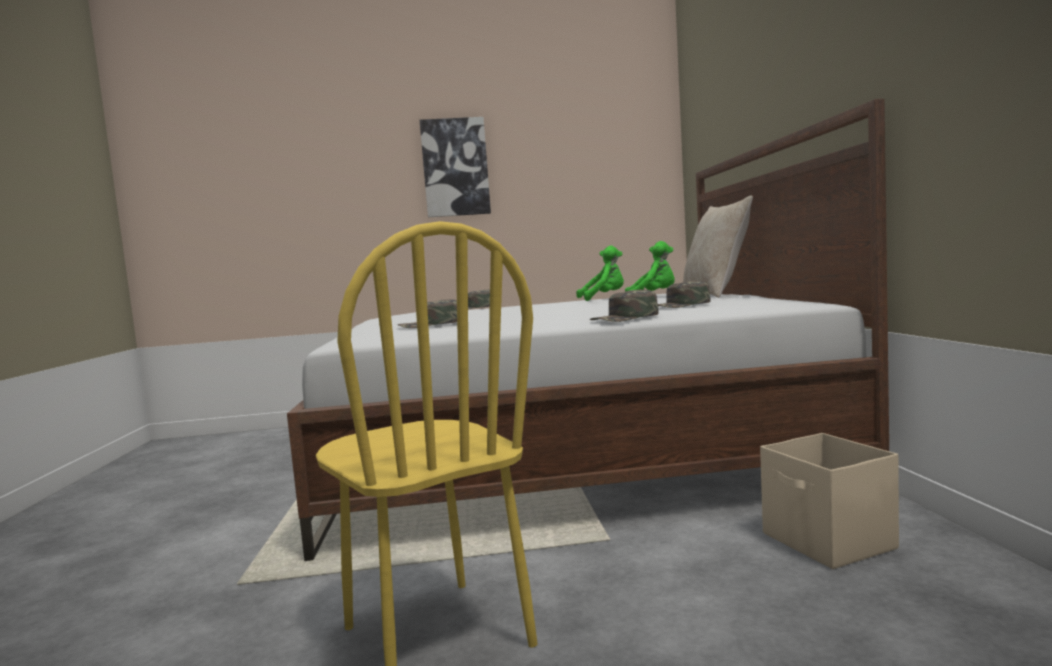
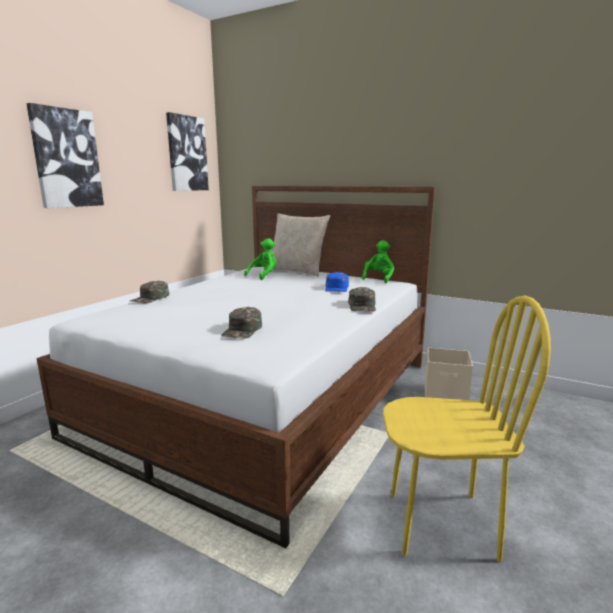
camera: 55 degrees left, 10 degrees up
green plush toy [576,246,624,301] -> green plush toy moved to [362,240,394,283]
green cap [658,281,710,308] -> blue cap [325,272,349,292]
none -> picture [166,112,209,191]

